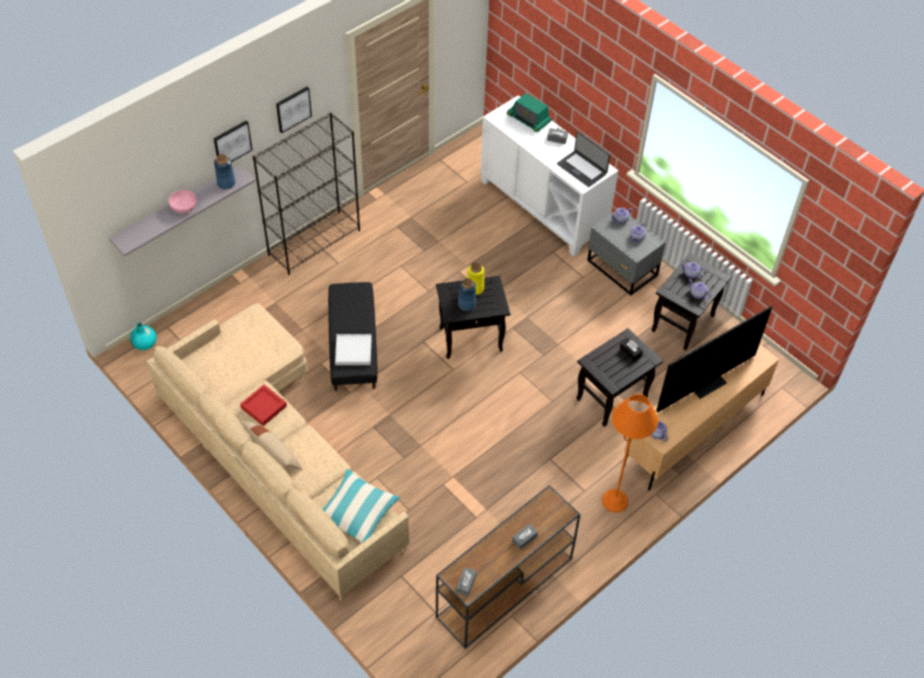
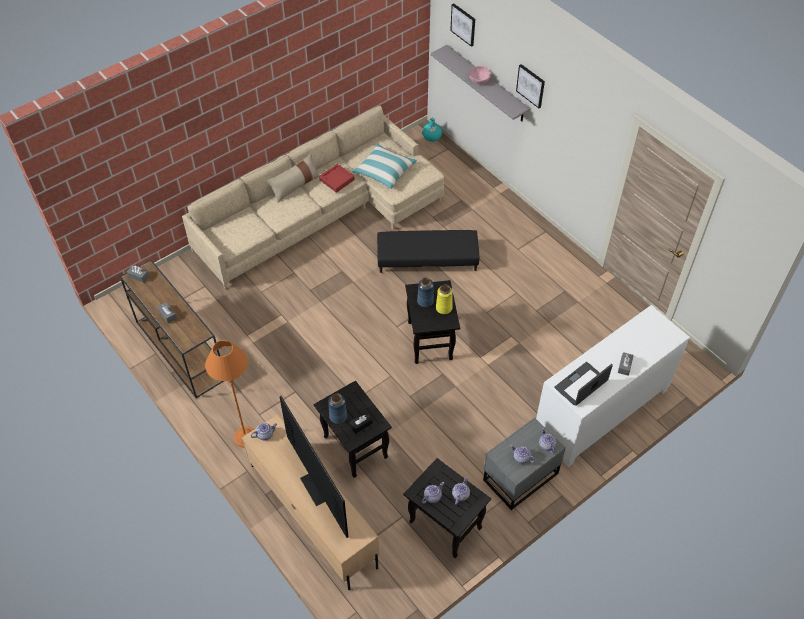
camera: 95 degrees right, 0 degrees up
blue vase [214,154,236,190] -> blue vase moved to [329,393,347,424]
black bookcase [253,112,360,275] -> none
picture [276,87,312,133] -> picture moved to [450,4,475,47]
pillow [322,469,400,543] -> pillow moved to [352,143,417,189]
white tray [335,334,372,365] -> none
radio [507,93,552,132] -> none

